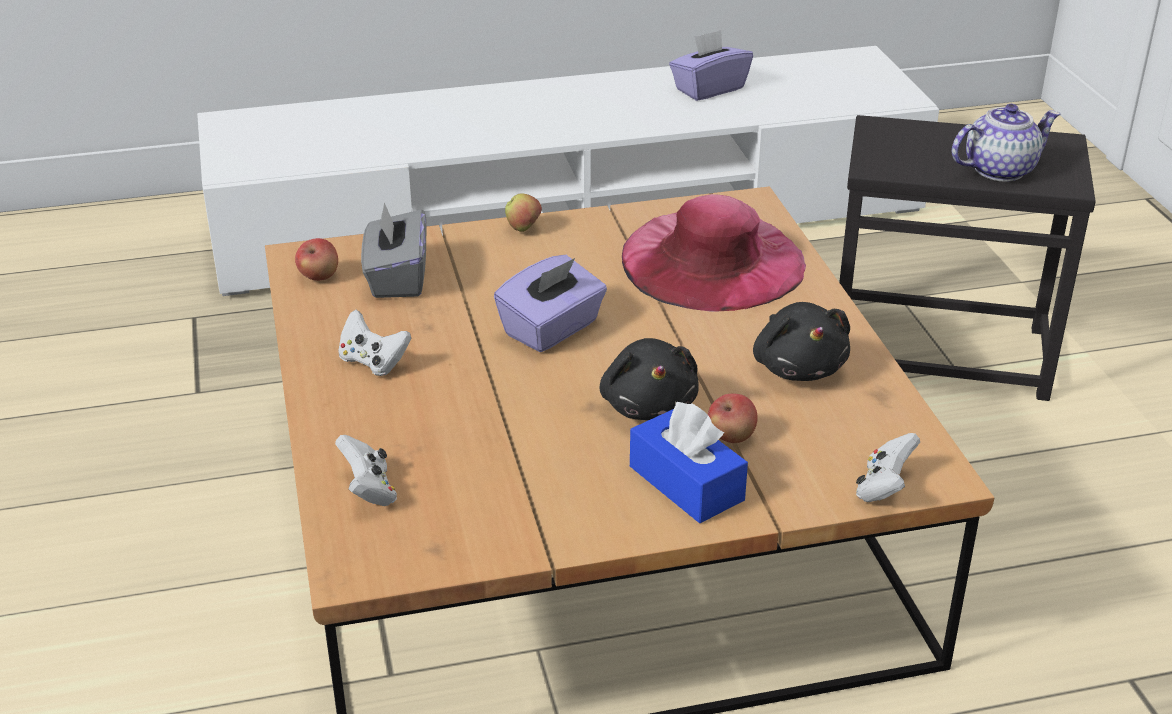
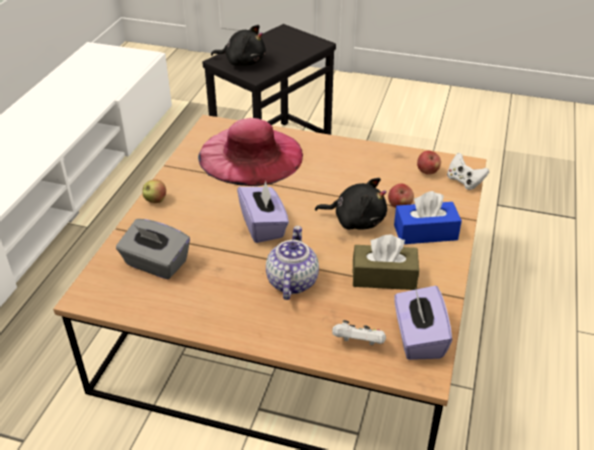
camera: 60 degrees left, 5 degrees up
apple [295,238,338,281] -> apple moved to [417,150,441,175]
white game controller [338,310,411,376] -> none
purple tissue box [669,30,753,101] -> purple tissue box moved to [394,286,452,360]
black plush toy [753,302,850,381] -> black plush toy moved to [211,25,266,66]
teapot [952,104,1060,182] -> teapot moved to [266,226,319,300]
none -> brown tissue box [353,235,419,290]

